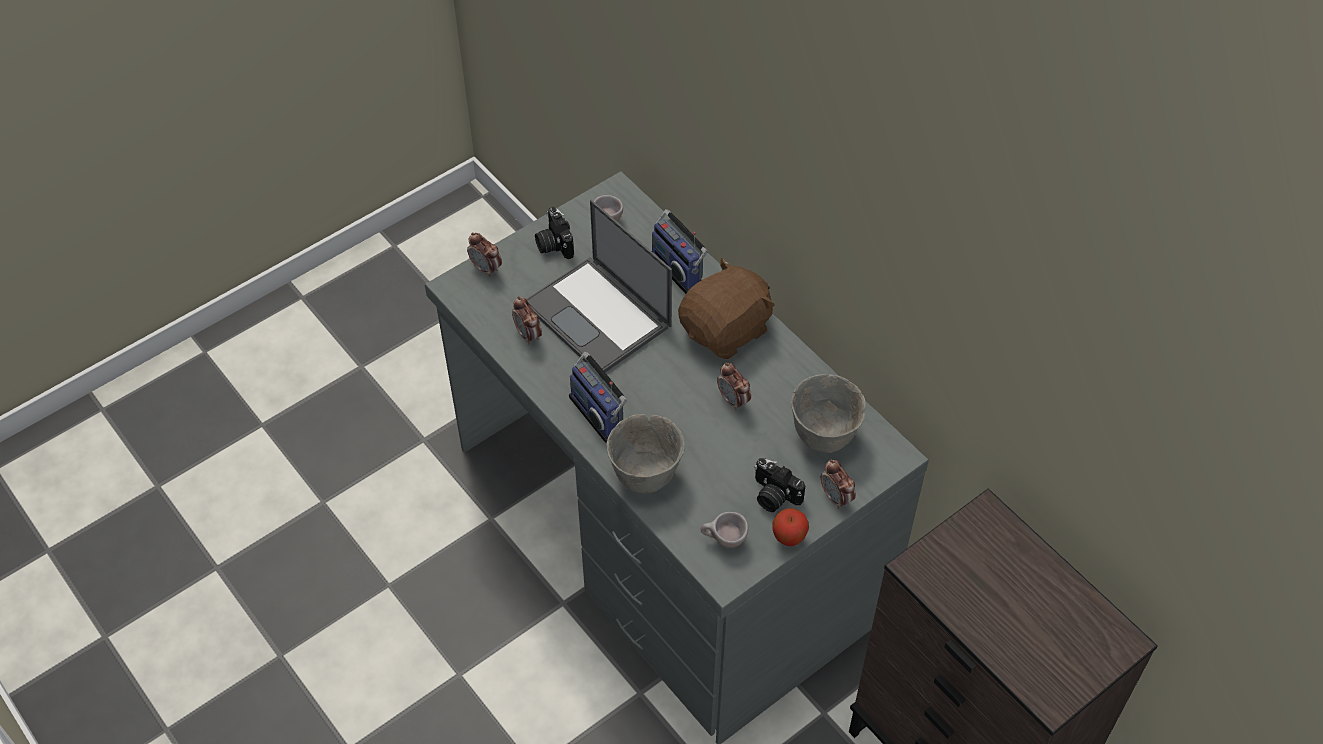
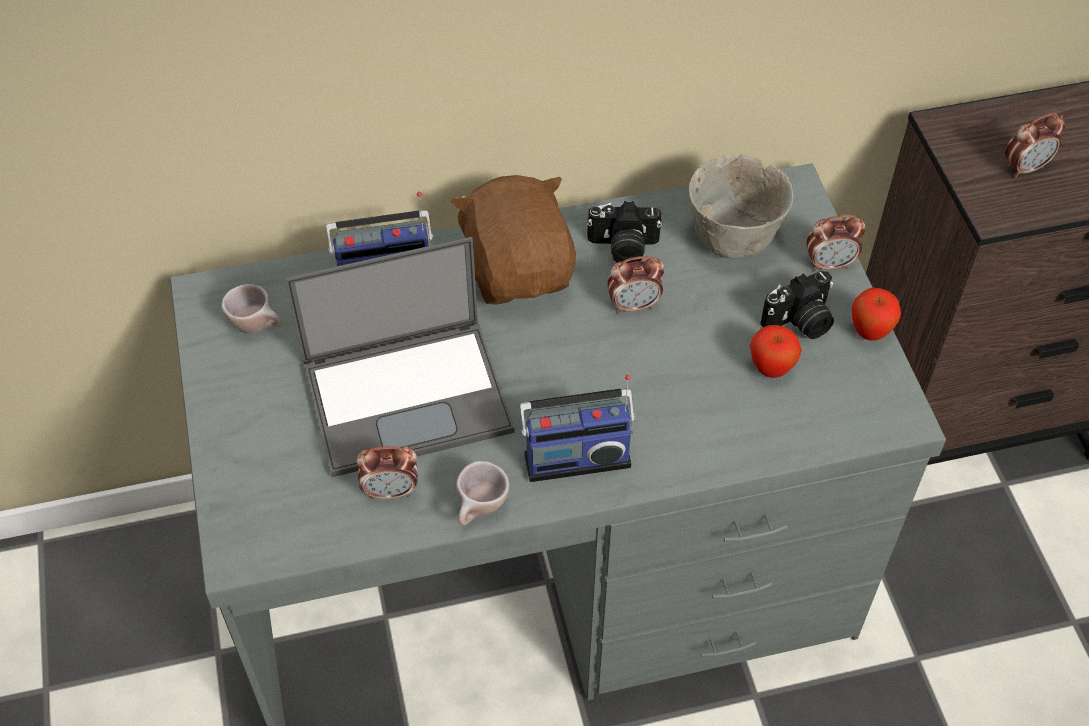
camera: 65 degrees left, 0 degrees up
alarm clock [467,232,502,277] -> alarm clock moved to [1005,113,1065,178]
camera [535,207,574,259] -> camera moved to [587,201,662,263]
grey bowl [606,414,685,494] -> none
beige cup [700,512,748,548] -> beige cup moved to [456,461,510,526]
none -> apple [750,325,802,378]

